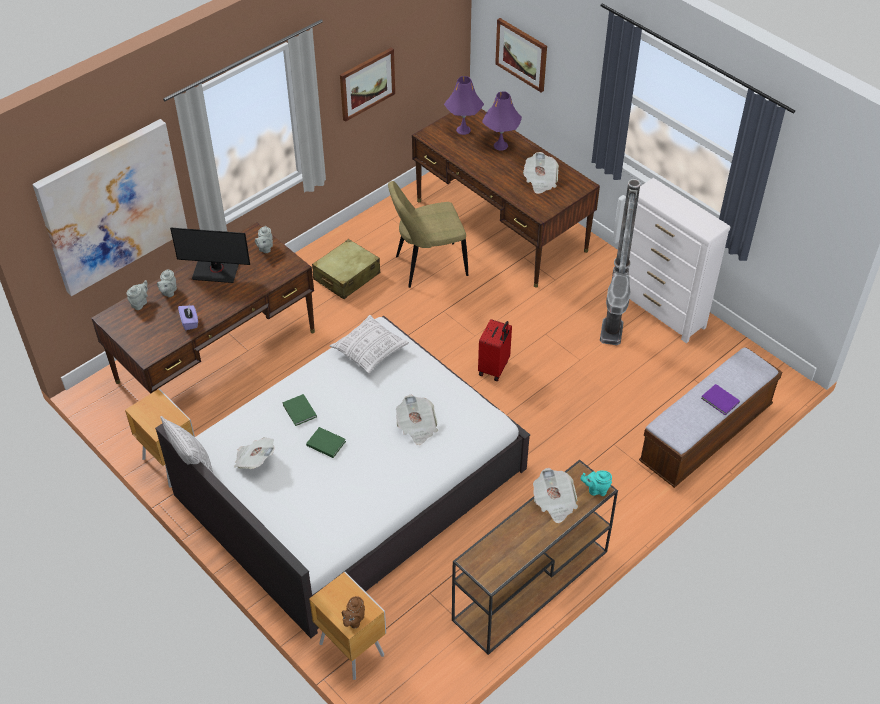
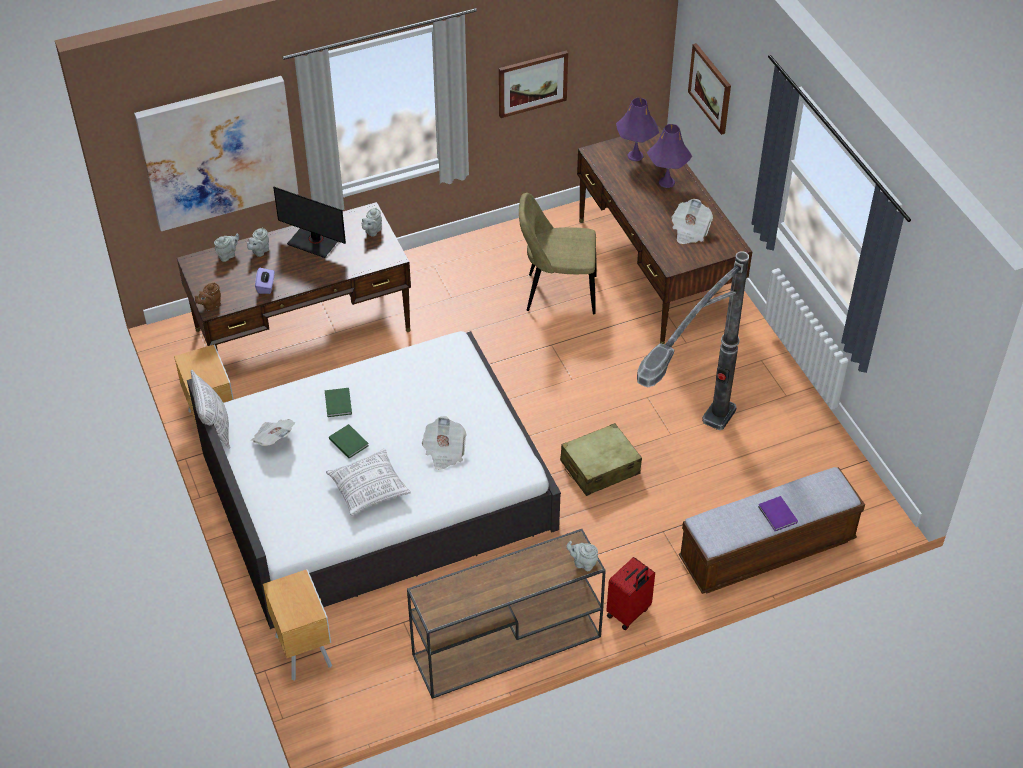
camera: 20 degrees right, 0 degrees up
beige suitcase [312,239,380,299] -> beige suitcase moved to [560,423,642,496]
pillow [330,315,409,374] -> pillow moved to [326,448,411,516]
brown teapot [342,596,365,629] -> brown teapot moved to [195,283,221,311]
red suitcase [478,319,512,381] -> red suitcase moved to [606,557,655,630]
newspaper [533,468,578,523] -> none
turquoise teapot [581,471,612,496] -> grey teapot [566,541,598,571]
white dresser [628,178,731,343] -> none

